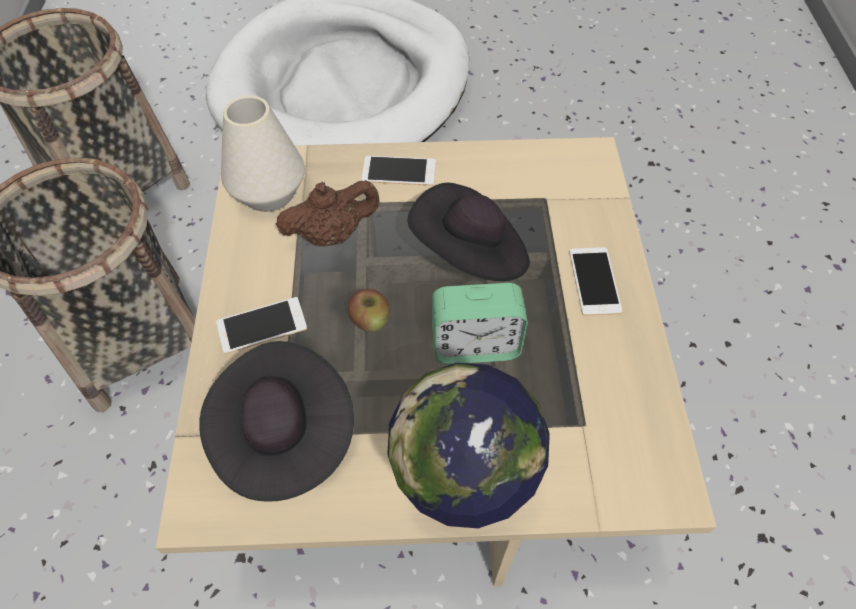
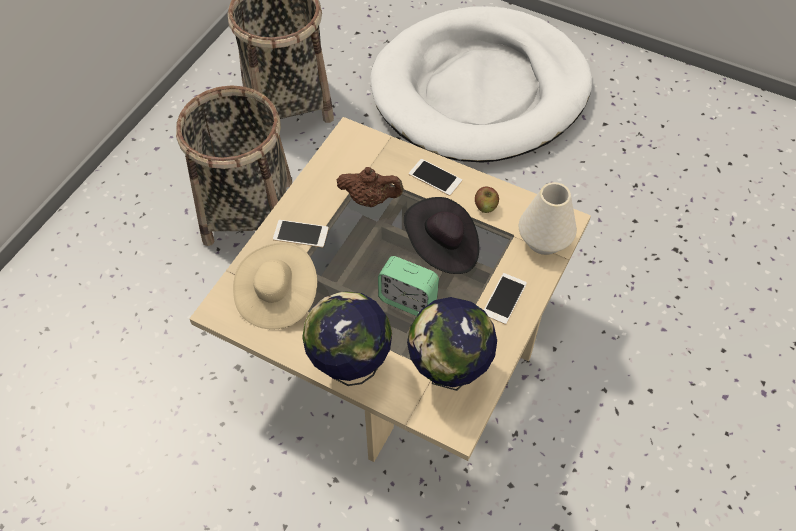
camera: 30 degrees right, 0 degrees up
black hat [199,341,354,502] -> beige hat [233,242,317,330]
white vase [221,95,305,212] -> white vase moved to [519,182,577,255]
apple [348,289,390,332] -> apple moved to [475,186,499,213]
none -> globe [407,297,497,391]

